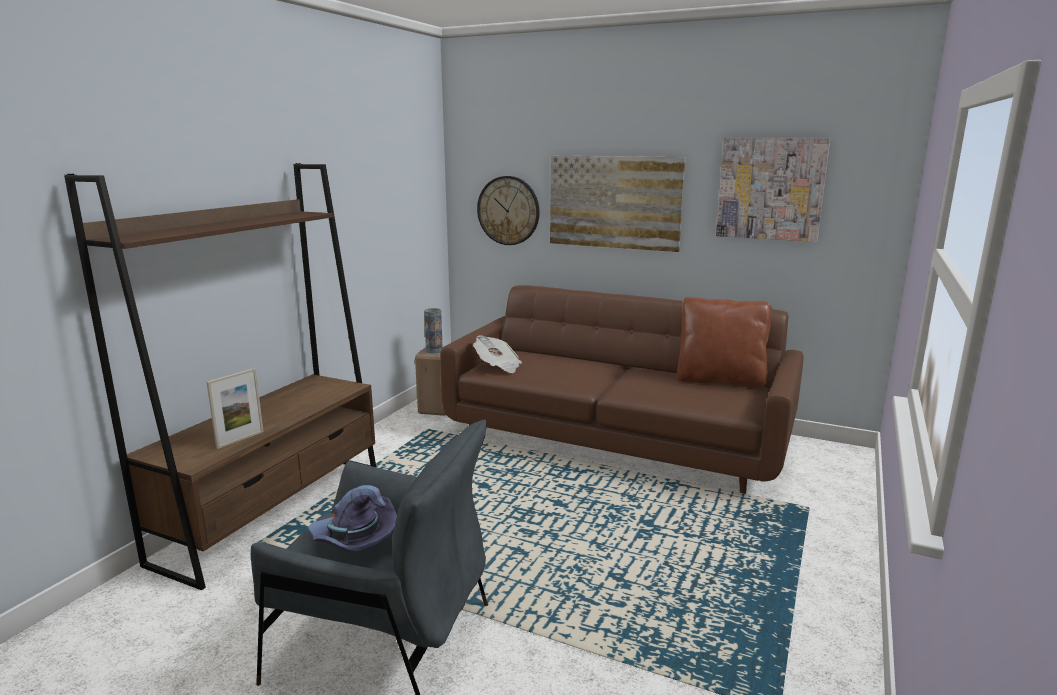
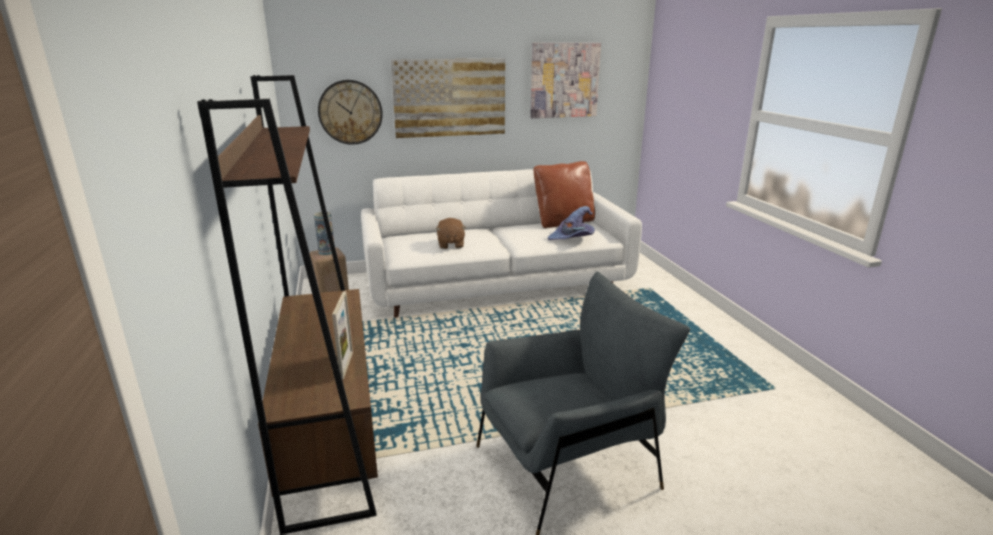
camera: 40 degrees left, 5 degrees up
purple hat [308,485,397,552] -> purple hat moved to [548,206,595,240]
brown sofa [440,285,804,494] -> white sofa [361,169,642,318]
newspaper [473,335,522,373] -> none
none -> brown plush toy [436,218,466,249]

